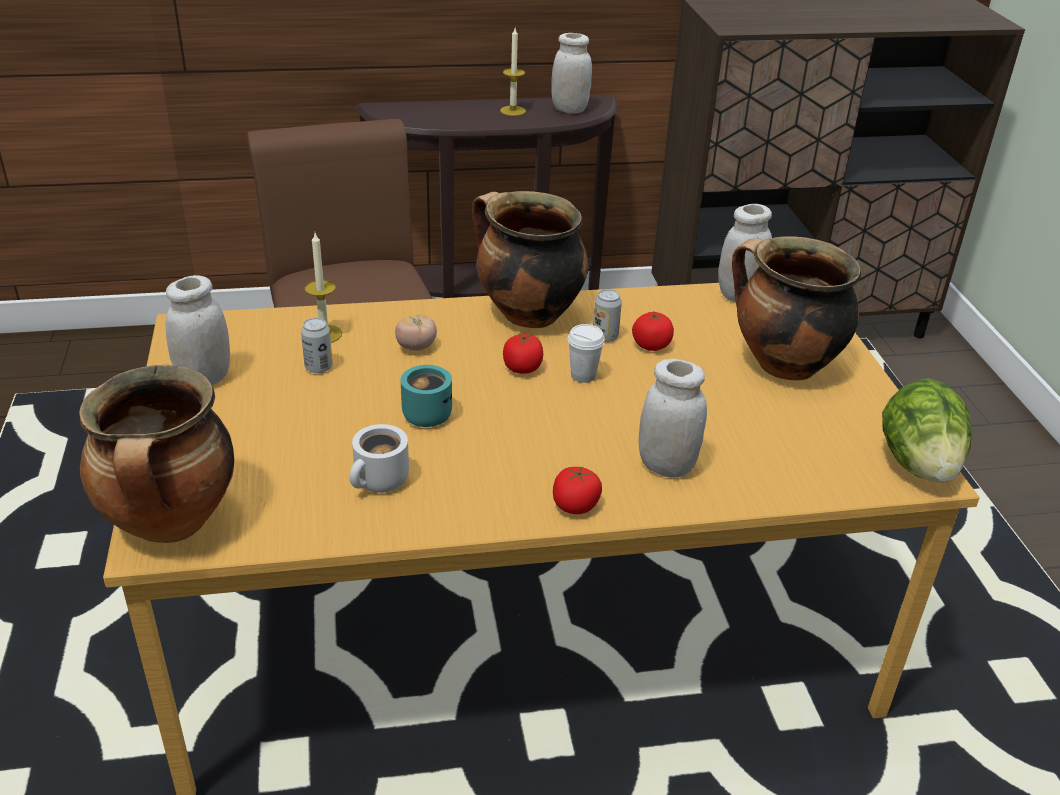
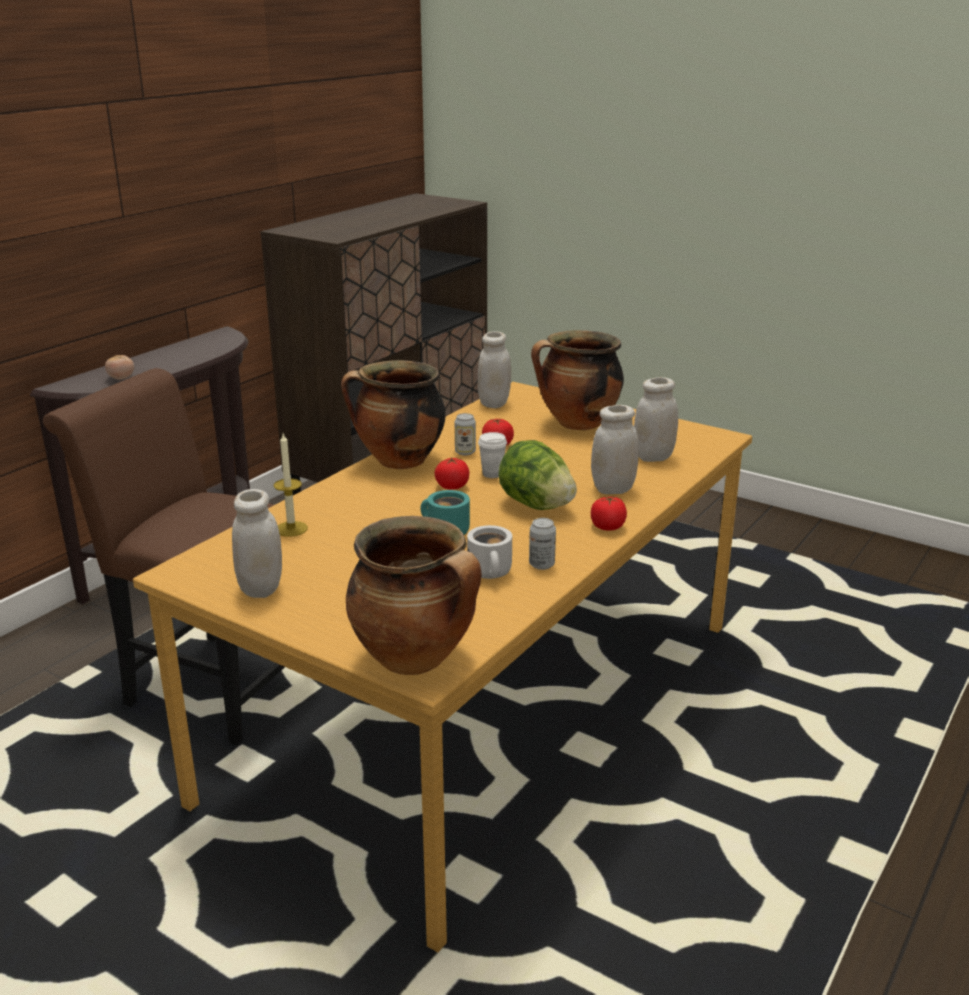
camera: 45 degrees left, 10 degrees down
can [301,318,333,373] -> can moved to [529,518,556,570]
tomato [395,315,437,351] -> tomato moved to [105,355,134,380]
candle [500,28,526,116] -> none
white jar [551,33,592,113] -> white jar moved to [634,377,678,462]
lettuce [882,378,971,483] -> lettuce moved to [498,440,577,510]

